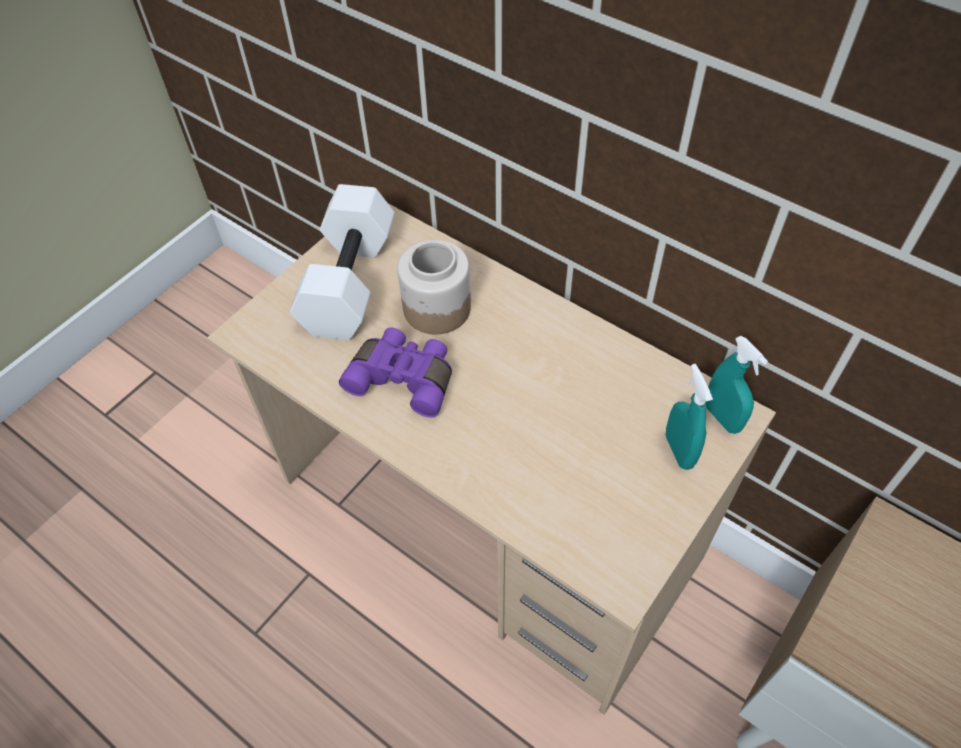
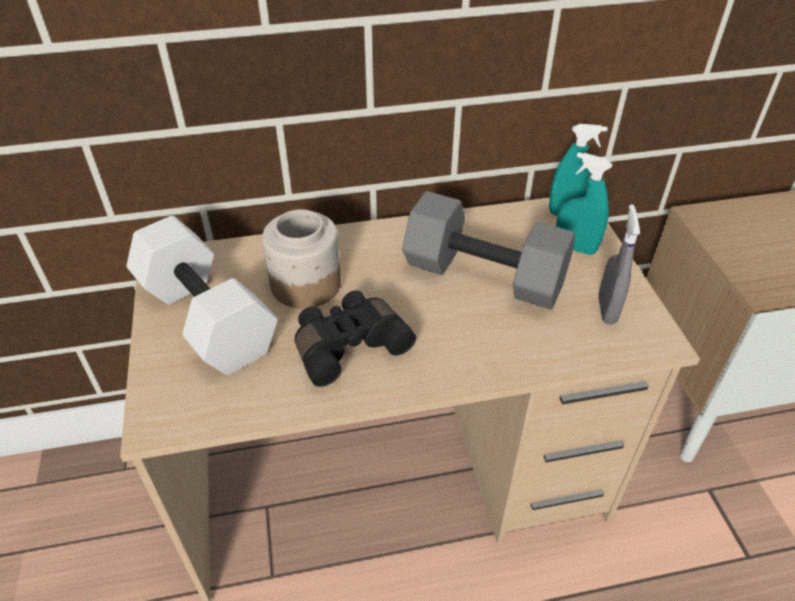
camera: 50 degrees left, 10 degrees down
purple binoculars [339,327,452,418] -> black binoculars [295,290,416,387]
none -> grey dumbbell [402,191,575,310]
none -> grey spray bottle [599,204,640,324]

